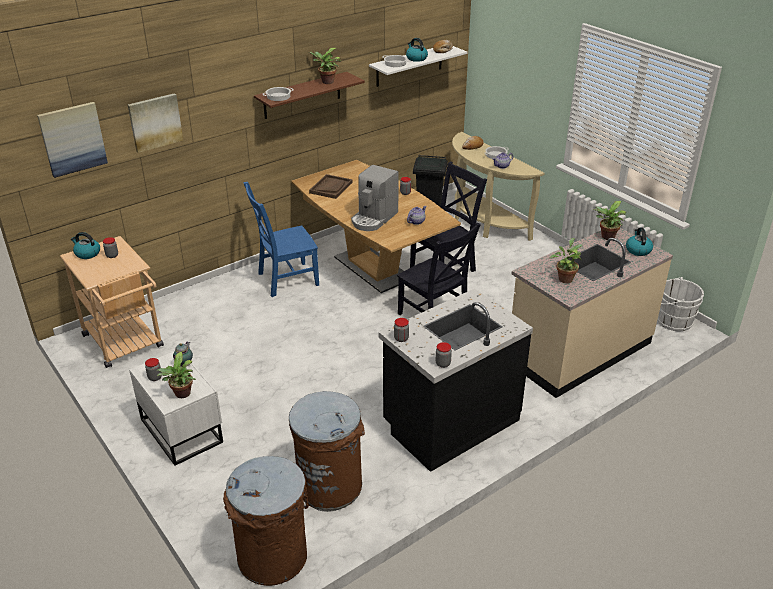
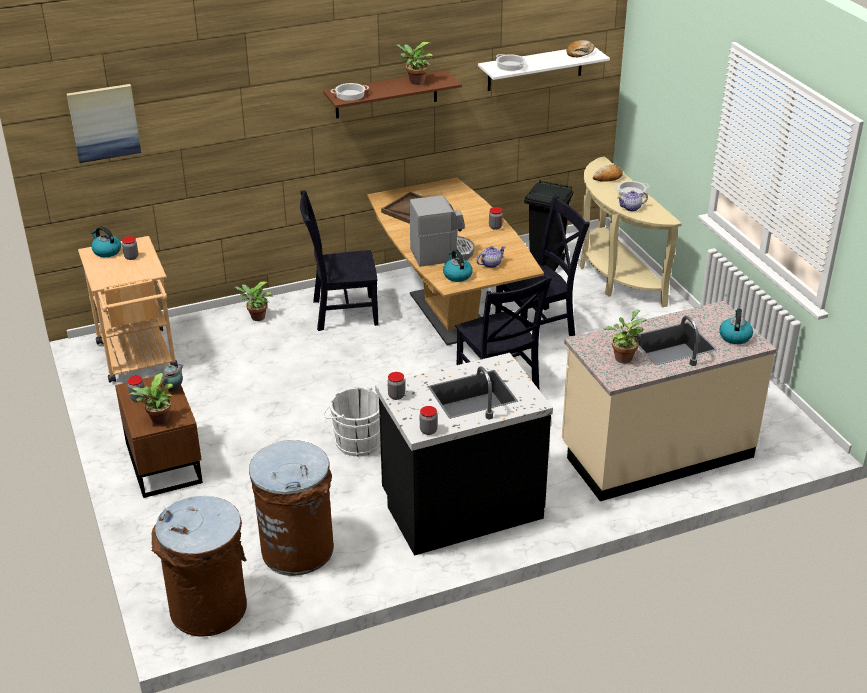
camera: 15 degrees right, 0 degrees up
picture [128,93,183,153] -> none
white nightstand [129,352,223,466] -> brown nightstand [115,376,203,498]
blue chair [244,182,319,297] -> black chair [300,190,378,331]
coffee machine [351,165,399,231] -> coffee machine turned 150 degrees counterclockwise [409,195,474,267]
kettle [406,38,428,62] -> kettle moved to [443,250,473,282]
potted plant [593,201,626,240] -> potted plant moved to [234,282,273,321]
white bucket [658,277,704,331] -> white bucket moved to [323,387,380,456]

